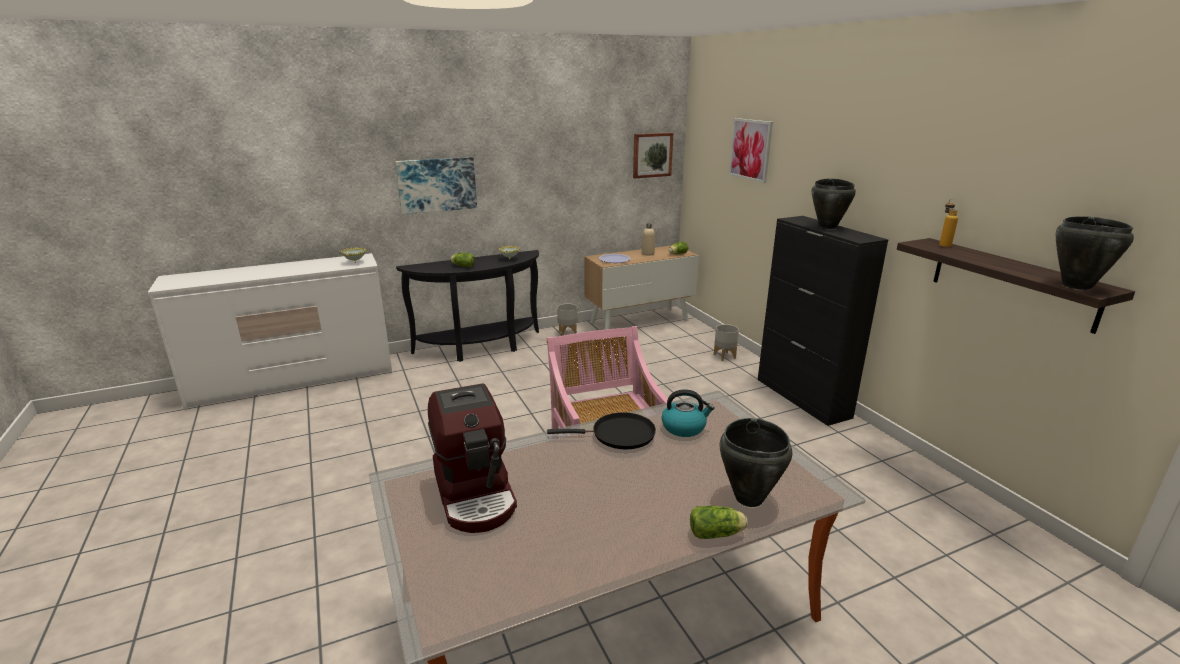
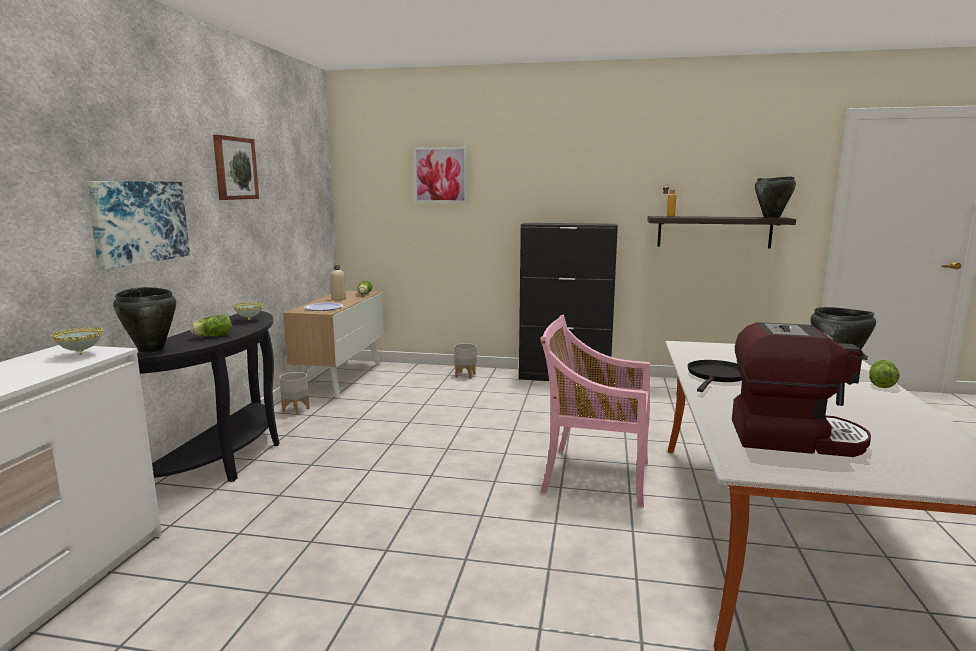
camera: 55 degrees left, 10 degrees down
picture [633,132,674,178] -> picture moved to [213,135,259,200]
kettle [662,389,715,437] -> none
black cooking pot [812,178,856,229] -> black cooking pot moved to [113,287,176,353]

